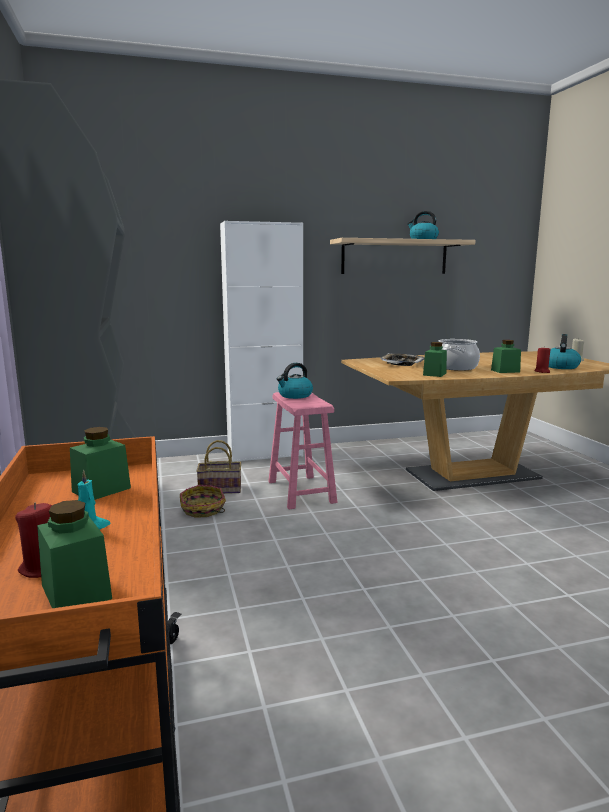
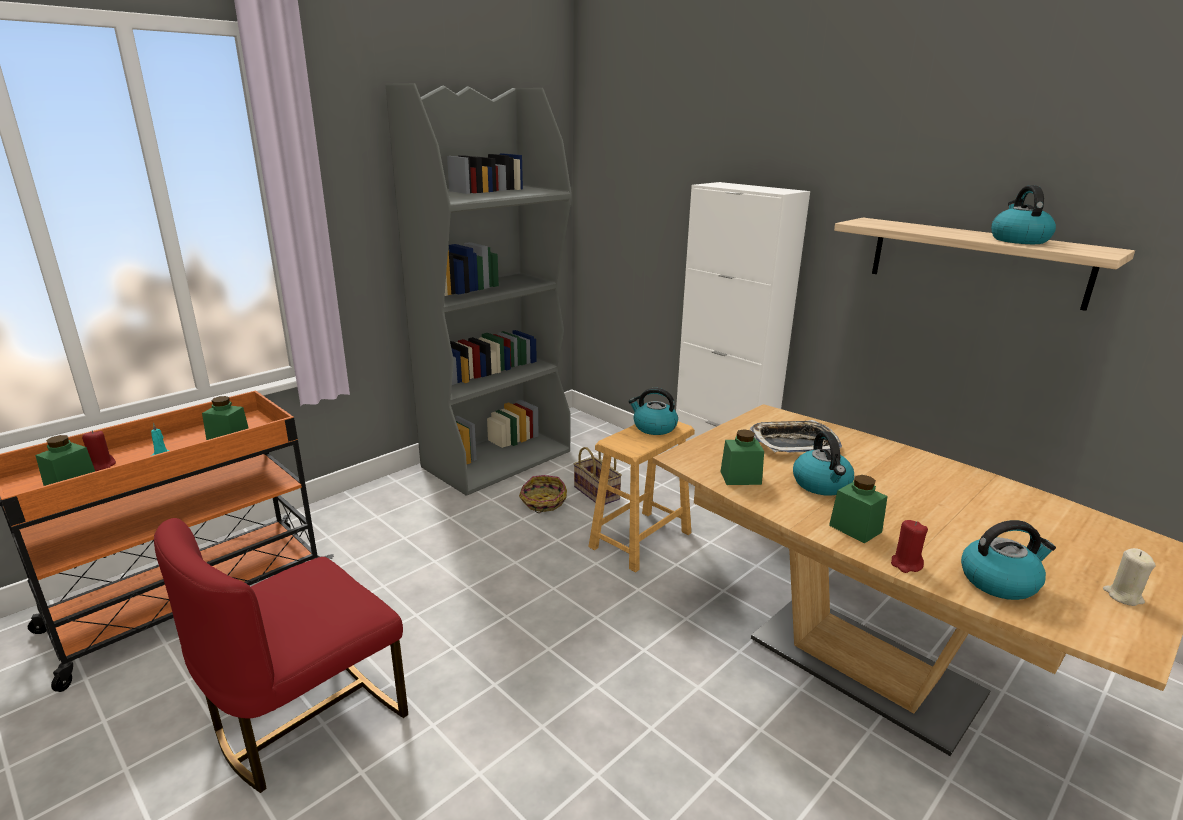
camera: 60 degrees right, 10 degrees up
pink stool [268,392,337,509] -> brown stool [588,421,695,572]
cooking pot [439,339,480,371] -> kettle [793,431,854,496]
none -> red chair [154,518,408,793]

